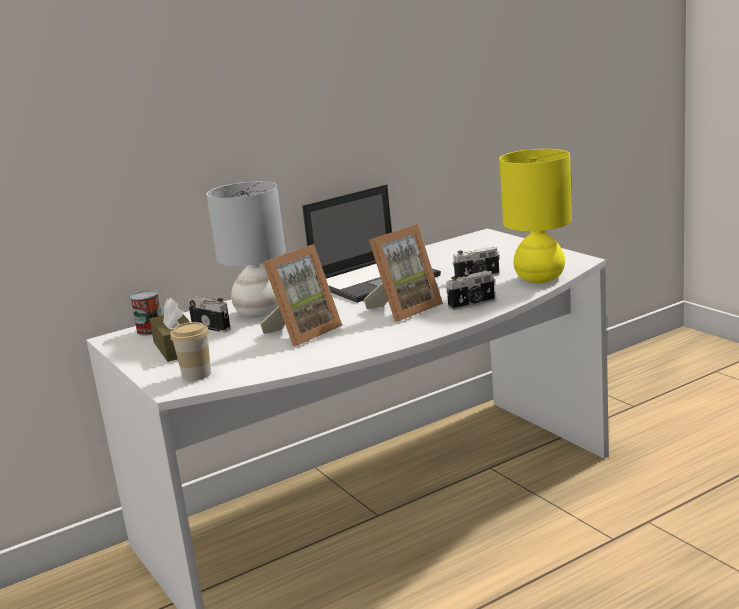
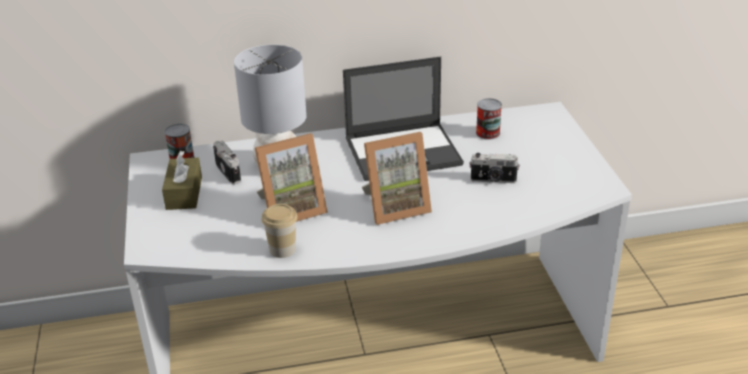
camera: 20 degrees right, 15 degrees up
cup [170,322,211,381] -> cup moved to [262,204,297,258]
camera [446,271,495,310] -> none
yellow table lamp [499,149,572,283] -> none
none -> can [476,98,502,140]

